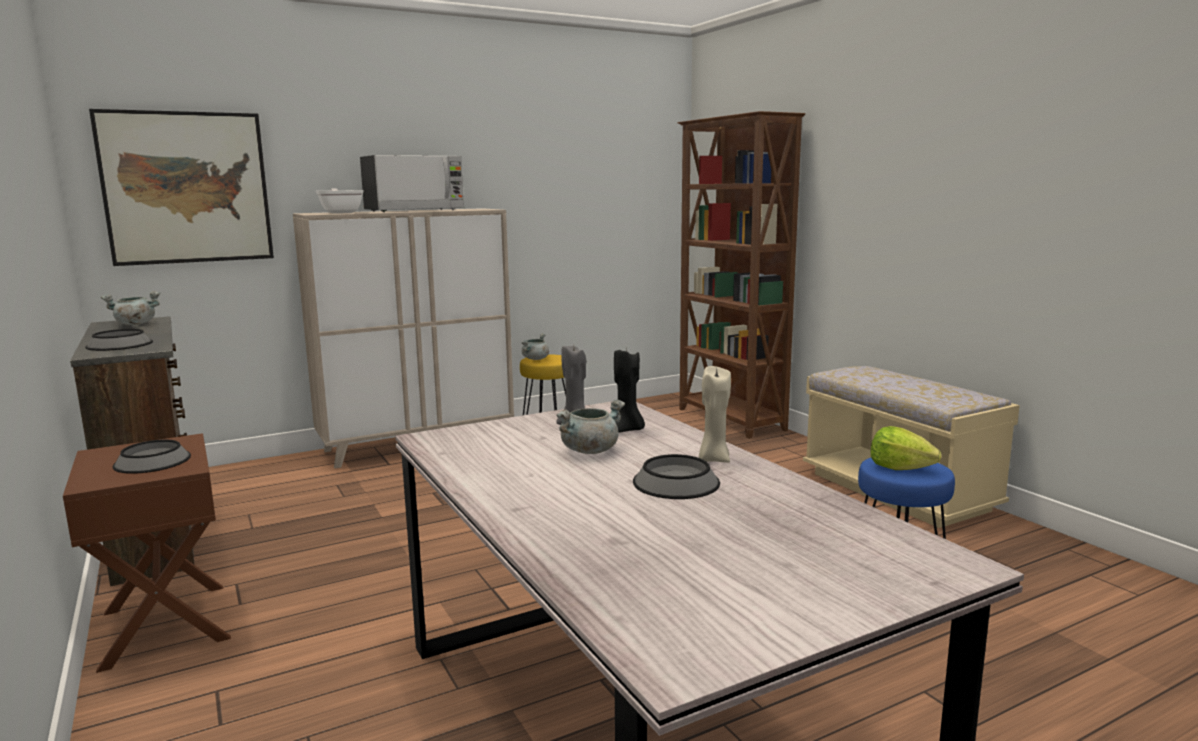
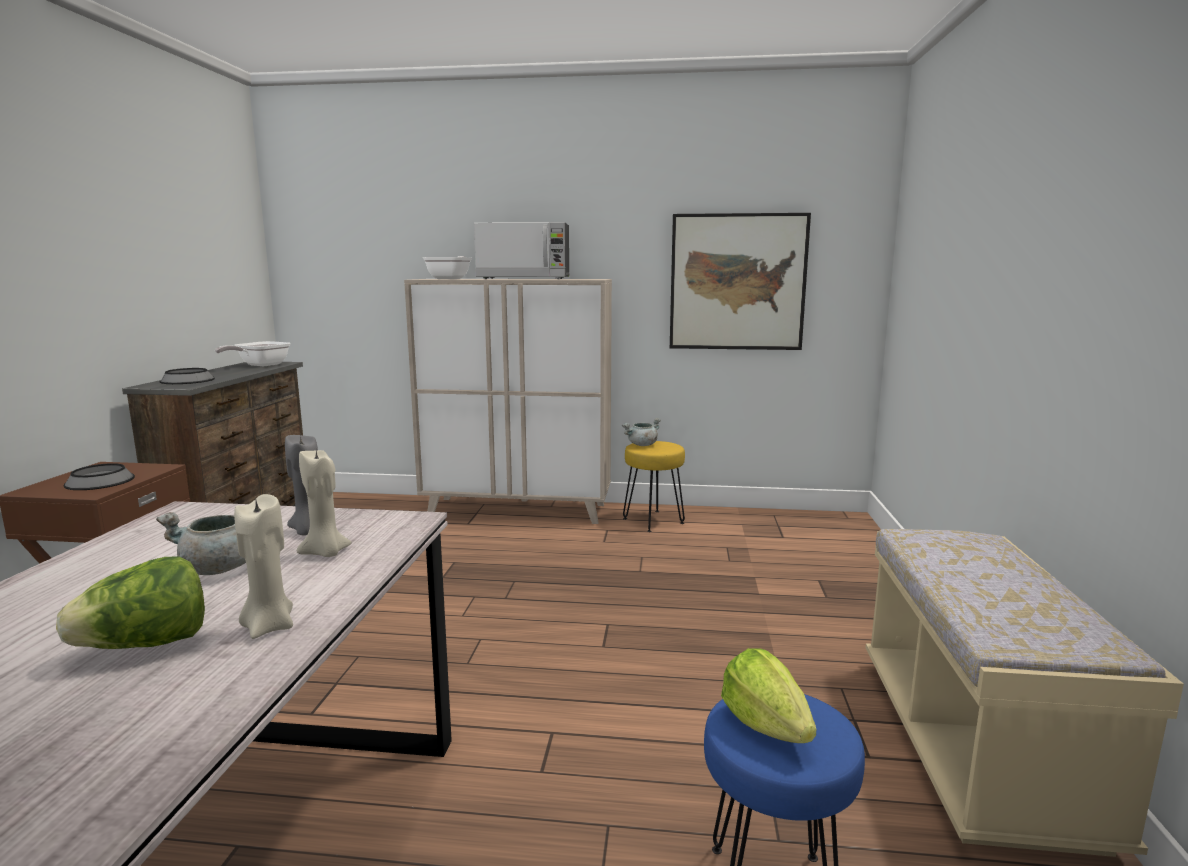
camera: 35 degrees right, 0 degrees up
picture [89,109,274,266] -> picture moved to [670,213,811,350]
grey cooking pot [101,291,160,325] -> frying pan [215,341,290,366]
black candle [614,349,645,433] -> beige candle [297,450,352,557]
bowl [633,454,720,499] -> lettuce [56,556,205,649]
brown bookcase [677,111,805,439] -> none

